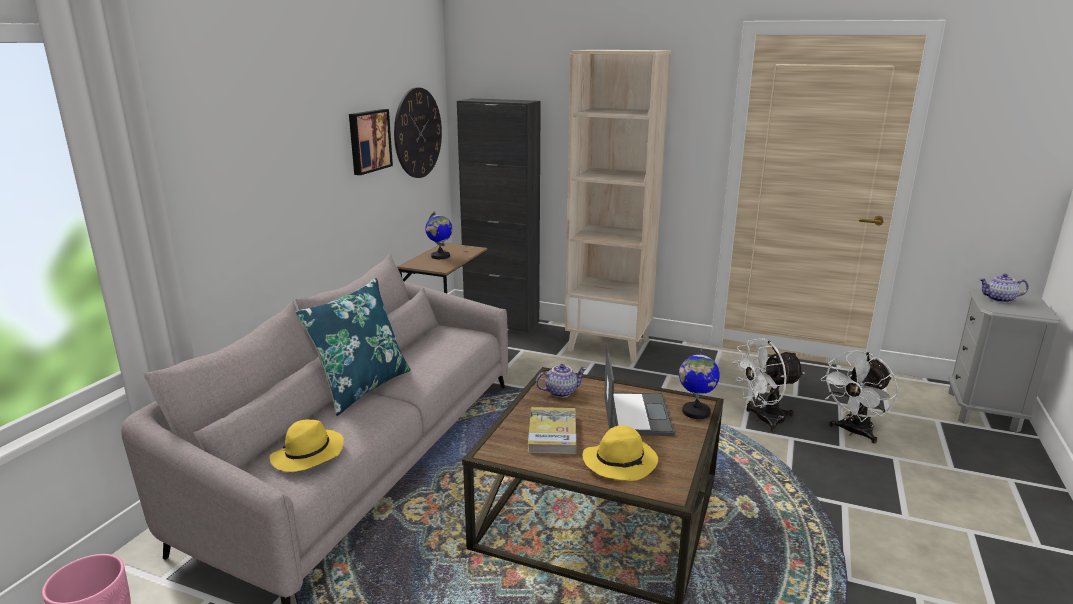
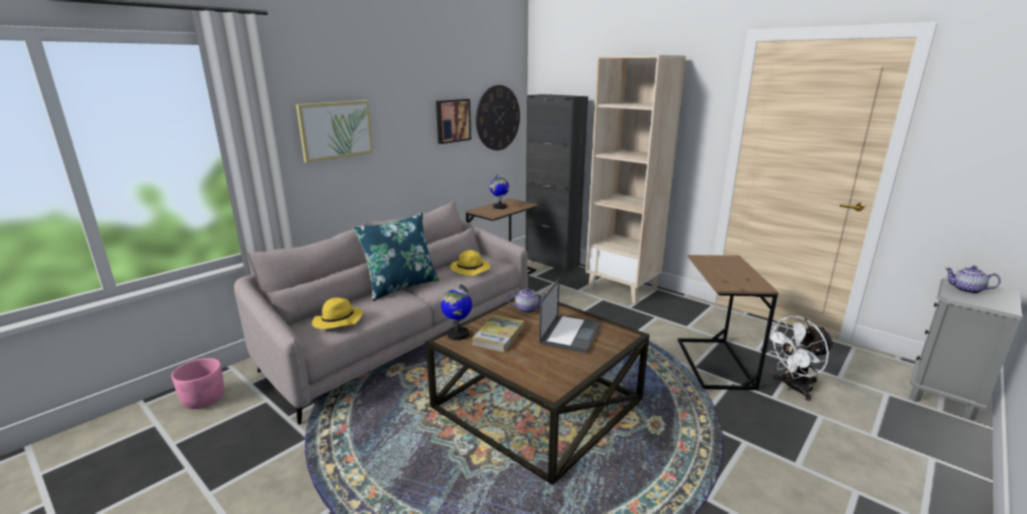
camera: 20 degrees right, 0 degrees up
yellow hat [583,425,658,481] -> yellow hat moved to [450,250,490,276]
globe [679,348,720,419] -> globe moved to [441,284,472,340]
white fan [733,338,804,432] -> brown side table [678,255,779,390]
none -> picture [296,100,373,163]

